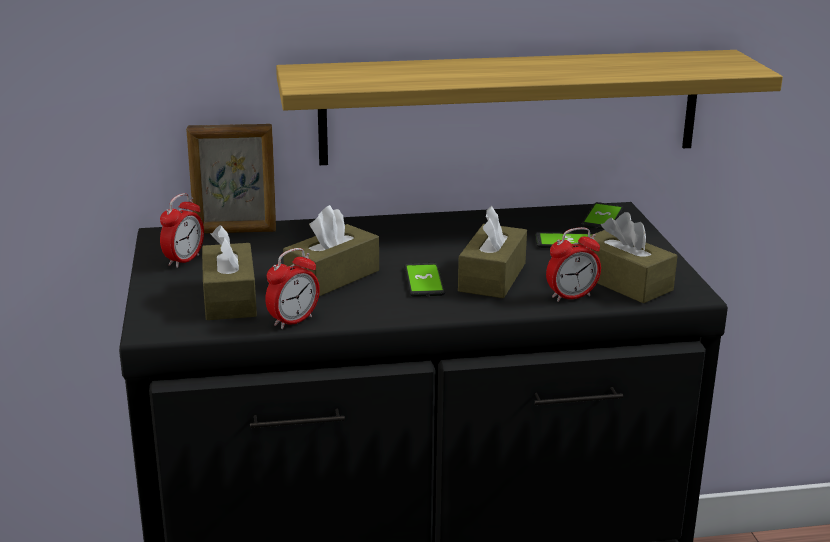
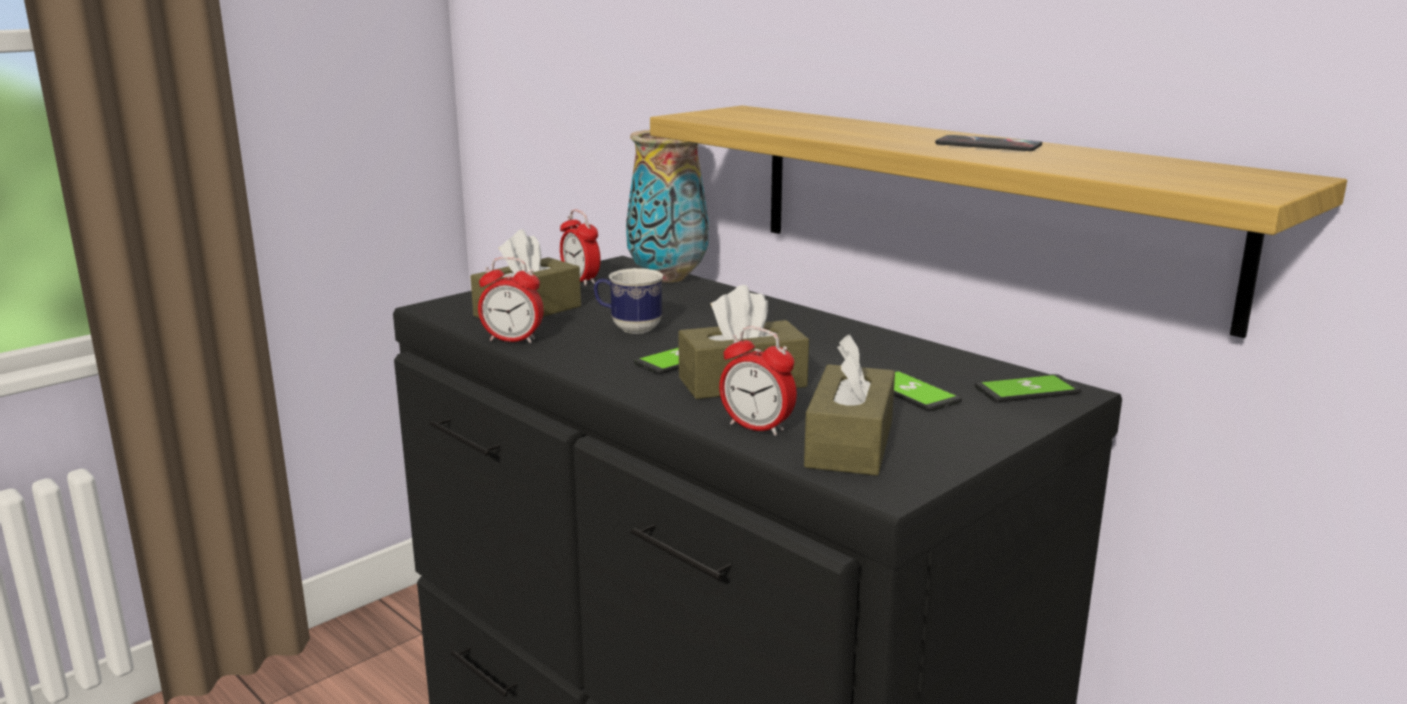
camera: 55 degrees right, 5 degrees down
alarm clock [160,193,204,268] -> alarm clock turned 60 degrees clockwise [560,209,601,286]
picture frame [186,124,276,233] -> vase [626,130,709,283]
brown tissue box [283,205,379,296] -> mug [594,268,663,334]
none -> phone [935,135,1042,151]

